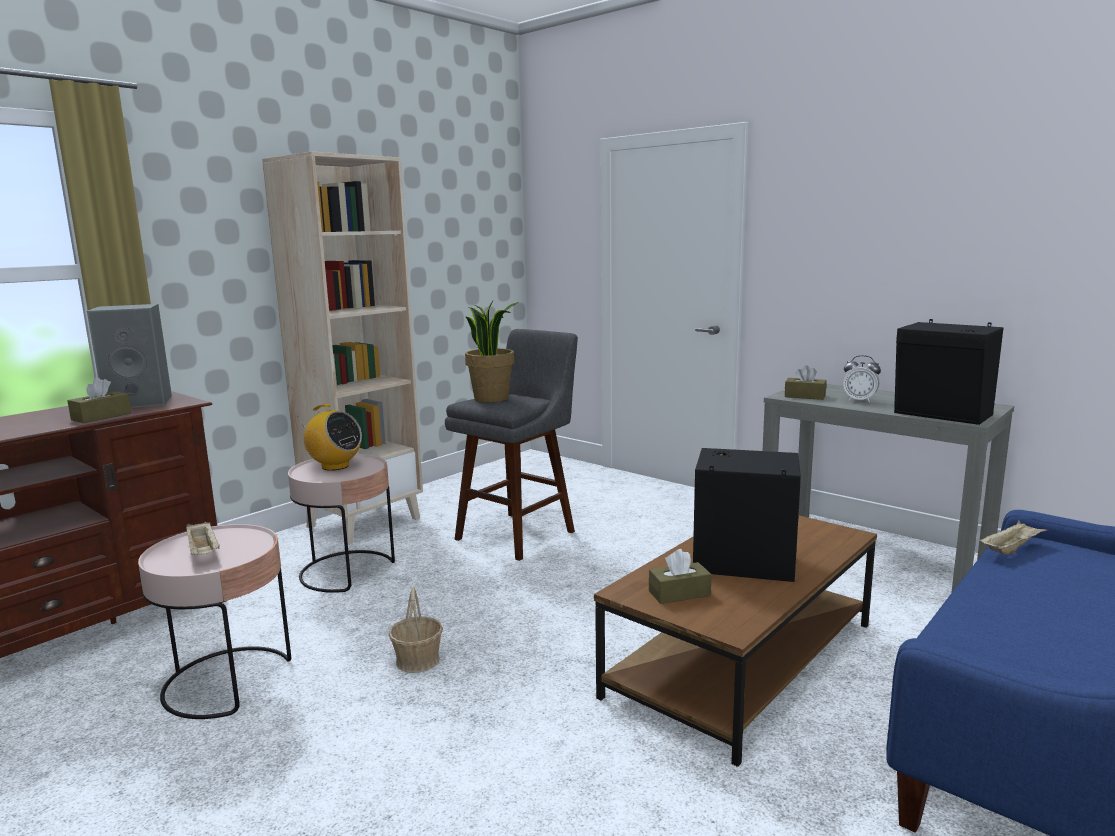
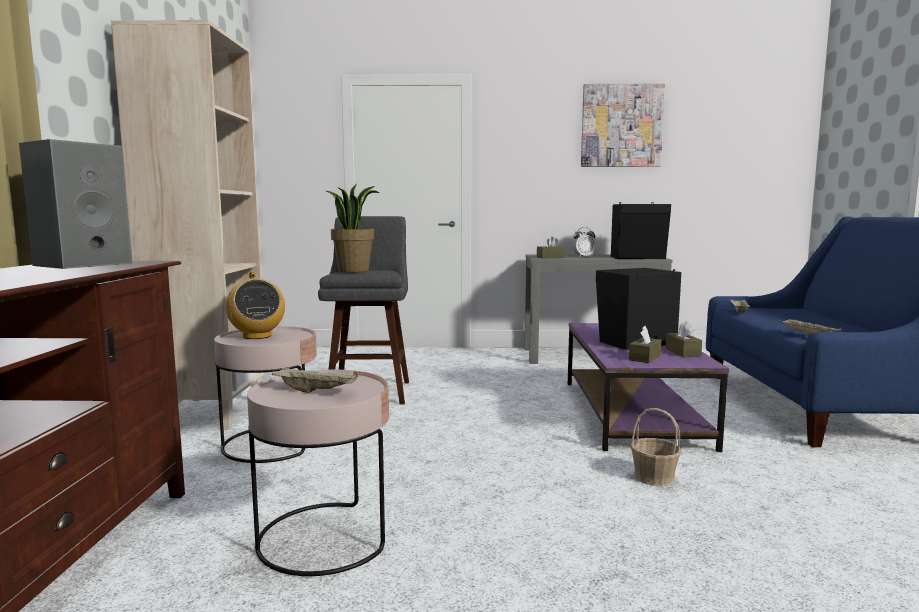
camera: 40 degrees left, 5 degrees down
brown tissue box [67,377,131,423] -> brown tissue box moved to [666,321,702,357]
radio [298,404,362,471] -> radio turned 75 degrees clockwise [226,272,285,339]
basket [388,587,443,673] -> basket moved to [630,408,682,486]
brown coffee table [594,516,877,767] -> purple coffee table [568,323,729,452]
none -> picture [581,83,665,167]
none -> beige tray [779,319,841,336]

